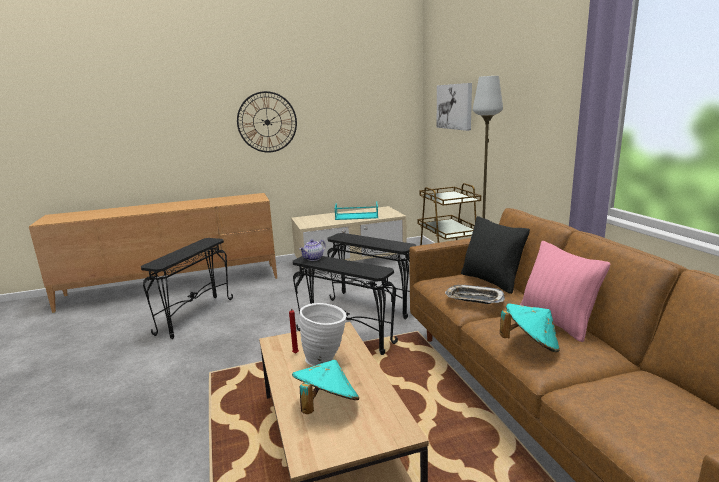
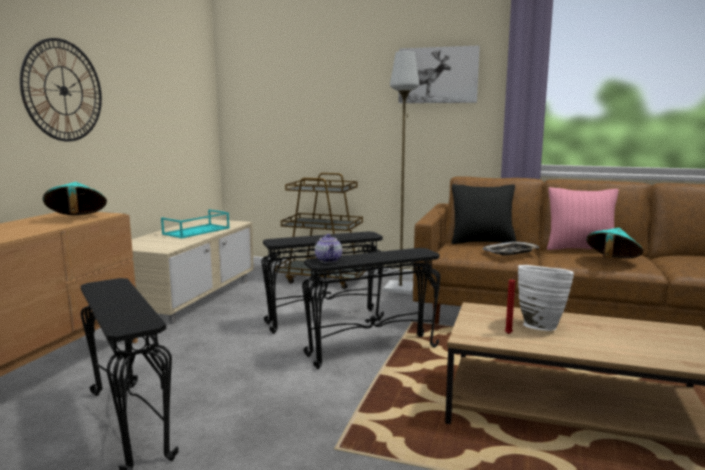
camera: 55 degrees left, 5 degrees down
turquoise hat [292,360,359,414] -> turquoise hat moved to [43,182,107,215]
picture [437,83,472,131] -> picture moved to [398,46,480,103]

